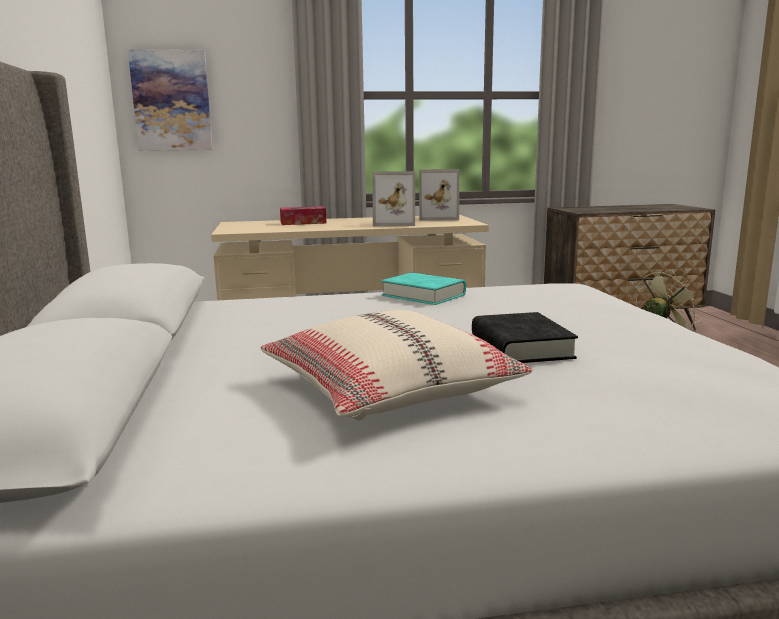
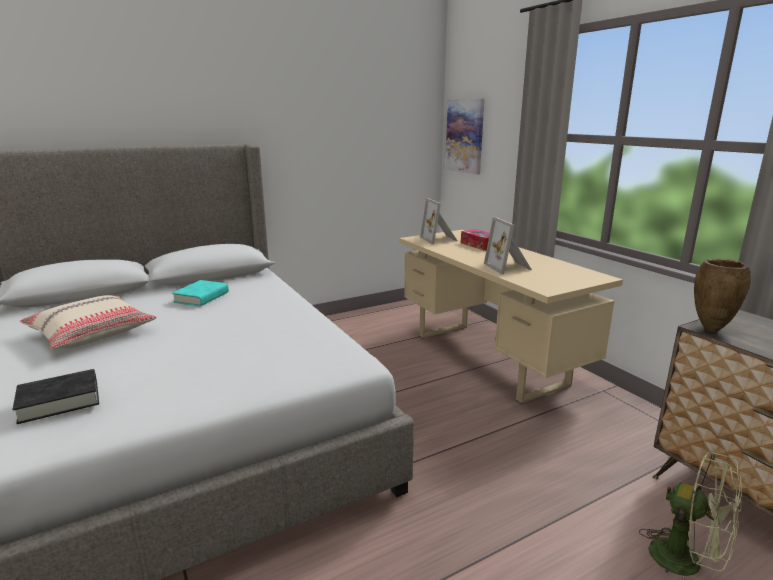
camera: 70 degrees right, 5 degrees up
turquoise book [382,273,466,305] -> turquoise book moved to [172,280,229,306]
picture frame [419,169,459,221] -> picture frame moved to [420,198,457,244]
black book [472,312,578,363] -> black book moved to [12,369,99,424]
none -> brown vase [694,258,751,332]

